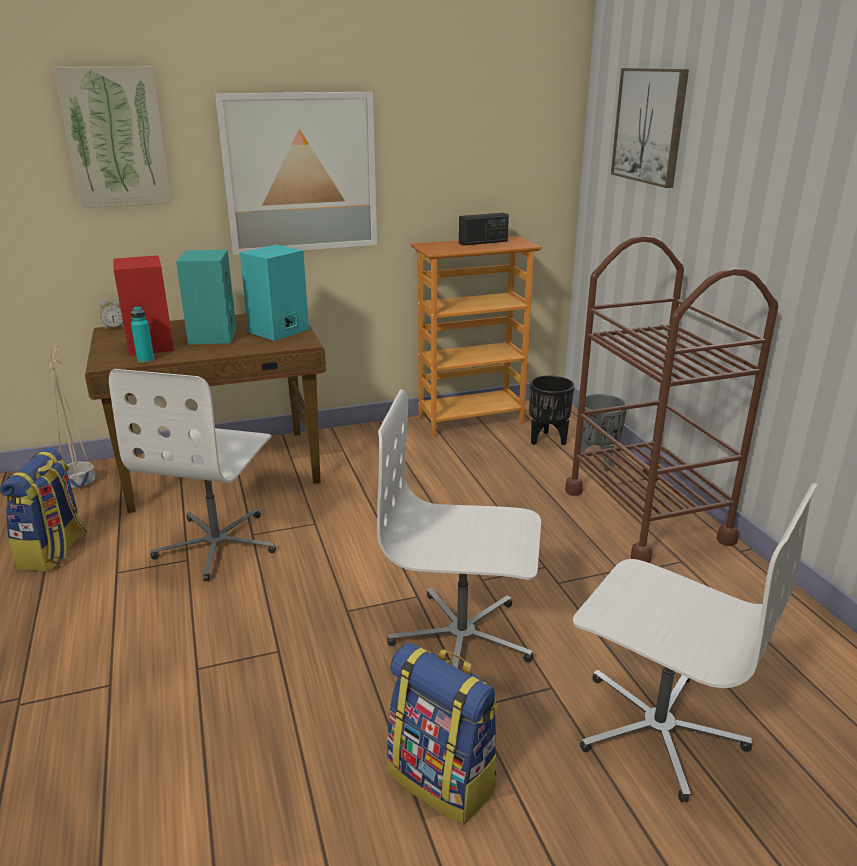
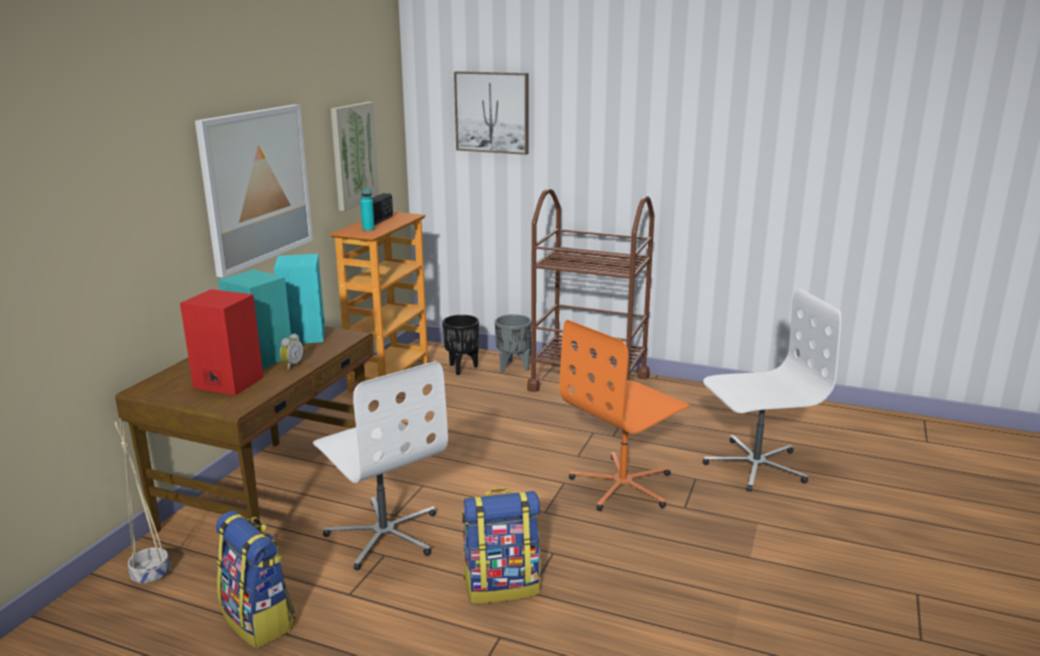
camera: 50 degrees left, 5 degrees down
picture [54,67,172,208] -> picture moved to [331,102,379,211]
alarm clock [100,299,124,330] -> alarm clock moved to [280,333,303,370]
turquoise bottle [131,306,154,363] -> turquoise bottle moved to [360,189,375,231]
white office chair [377,390,541,668] -> orange office chair [559,320,690,511]
backpack [387,642,499,824] -> backpack moved to [462,488,540,603]

